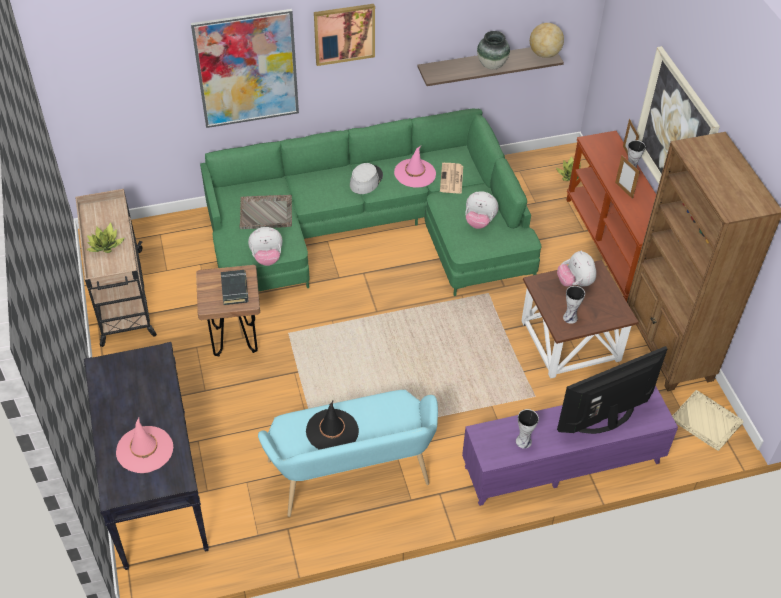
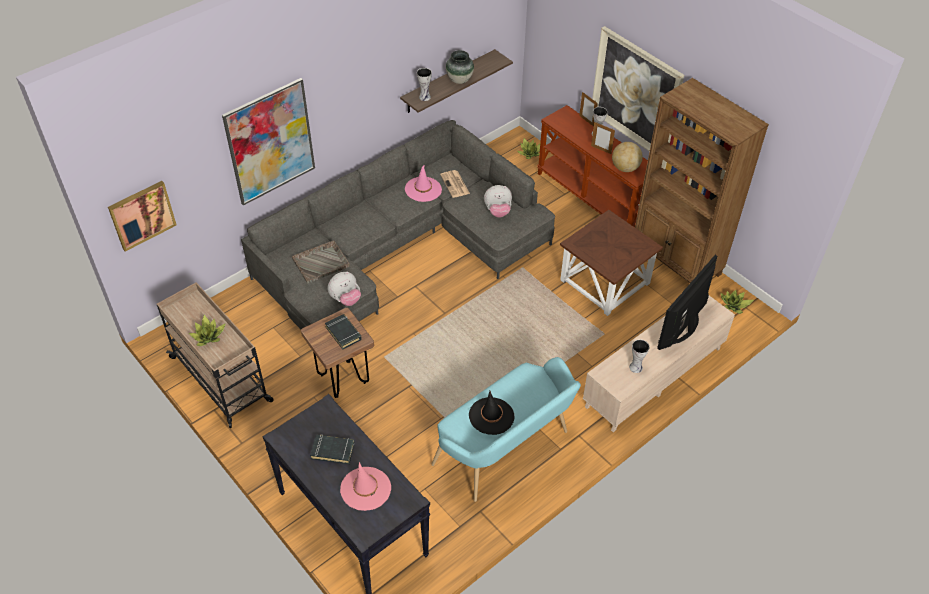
camera: 25 degrees left, 0 degrees up
green sofa [200,108,542,296] -> grey sofa [241,120,555,329]
picture [314,4,375,66] -> picture moved to [108,181,177,252]
grey hat [350,163,383,194] -> none
purple tv stand [462,385,678,506] -> beige tv stand [583,296,735,432]
globe [530,23,564,58] -> globe moved to [612,142,643,172]
plush toy [557,251,597,287] -> none
vase [563,286,585,324] -> vase moved to [417,68,432,101]
beige tray [672,390,743,451] -> potted plant [721,290,754,314]
none -> black book [310,434,355,464]

